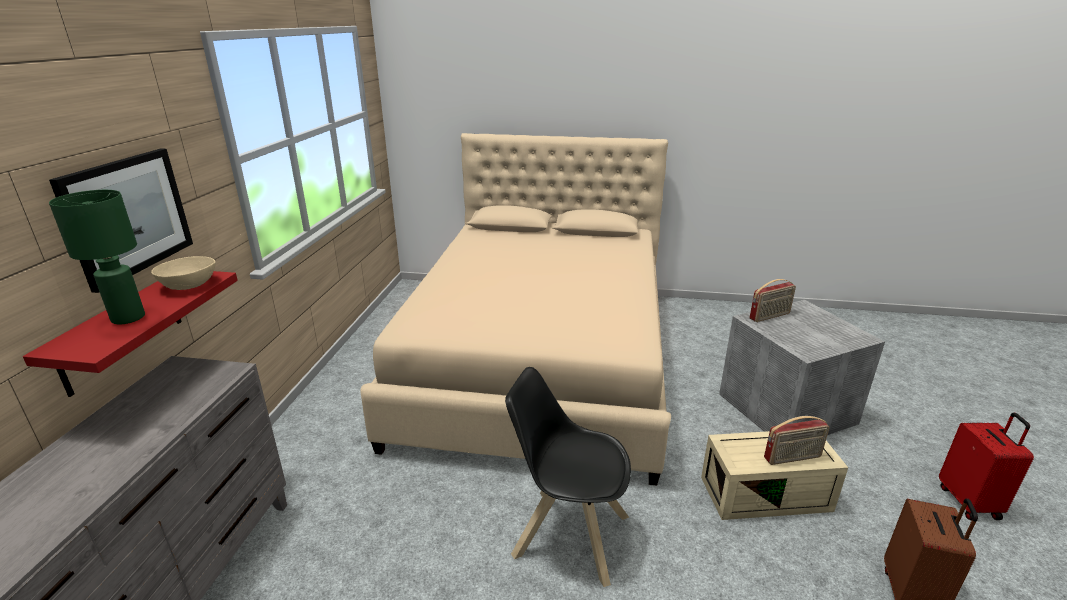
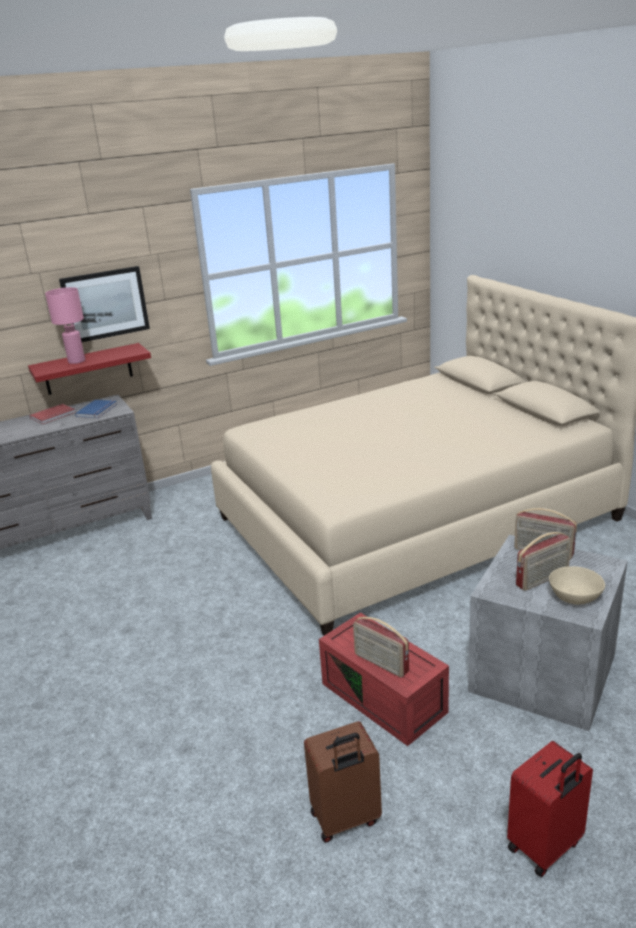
camera: 55 degrees right, 0 degrees up
green table lamp [49,190,145,324] -> pink table lamp [45,287,85,364]
beige bowl [151,256,216,290] -> beige bowl moved to [549,566,605,605]
black chair [505,367,631,587] -> none
beige storage box [701,431,848,520] -> red storage box [319,612,449,746]
none -> red book [30,404,76,424]
none -> blue book [75,400,117,418]
none -> radio [516,532,571,591]

